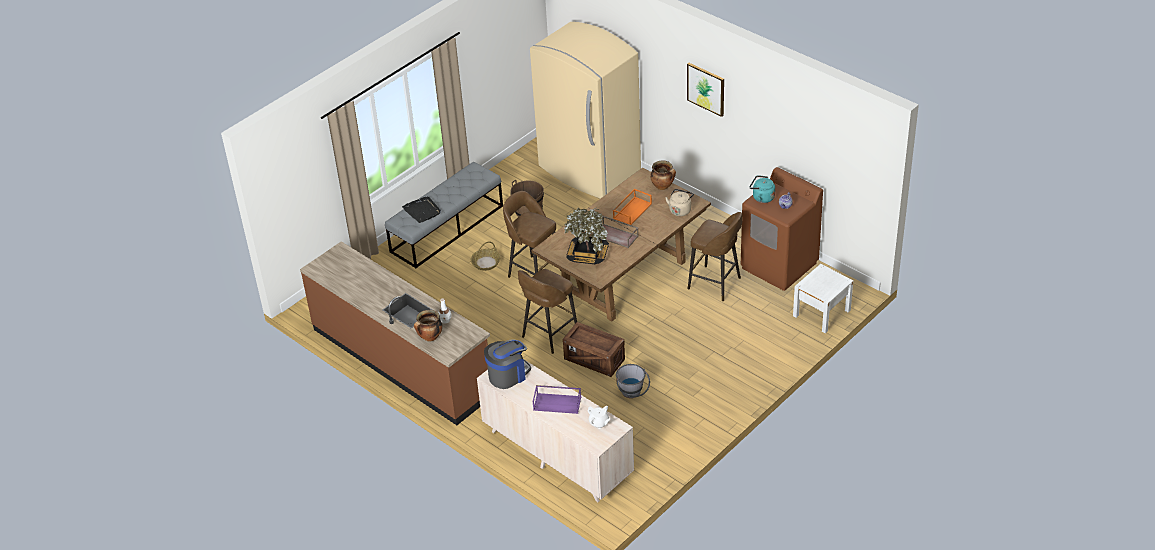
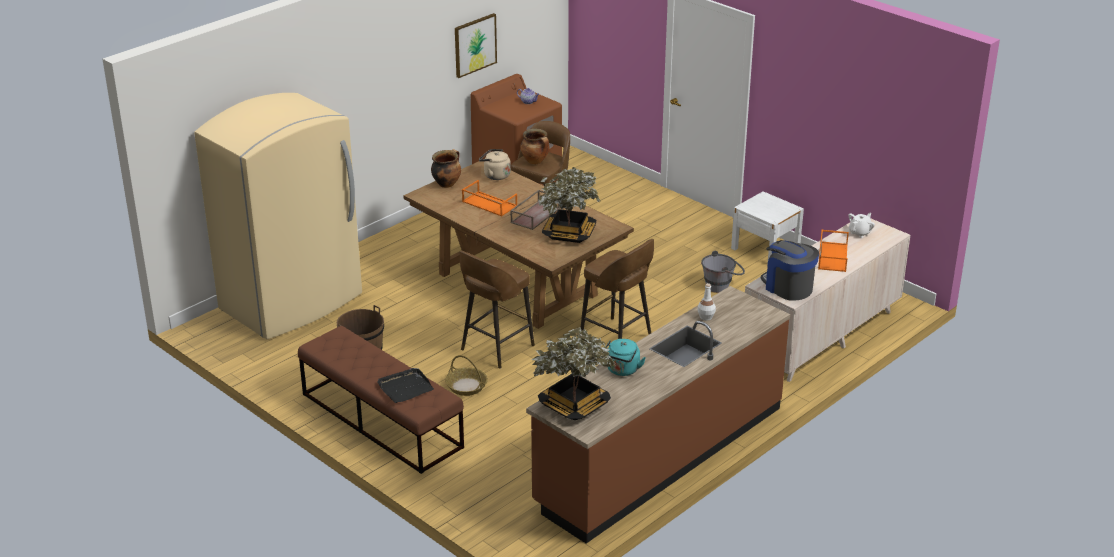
camera: 90 degrees left, 10 degrees down
grey bench [385,162,503,268] -> brown bench [298,326,464,474]
cooking pot [414,310,442,341] -> cooking pot moved to [520,129,550,164]
purple tray [533,385,581,414] -> orange tray [818,230,849,272]
crate [563,322,625,377] -> none
picture [687,63,724,117] -> picture moved to [455,13,497,78]
turquoise kettle [750,175,775,203] -> turquoise kettle moved to [605,339,646,376]
white nightstand [793,264,853,333] -> white nightstand moved to [731,191,804,265]
none -> potted plant [531,327,615,420]

